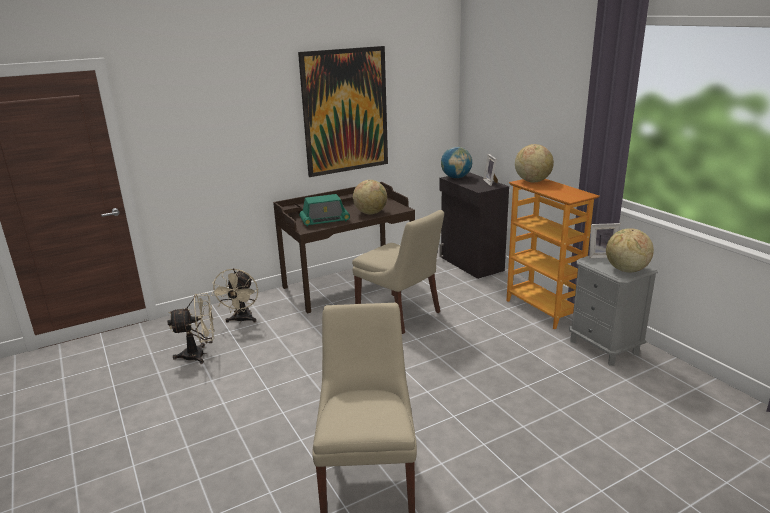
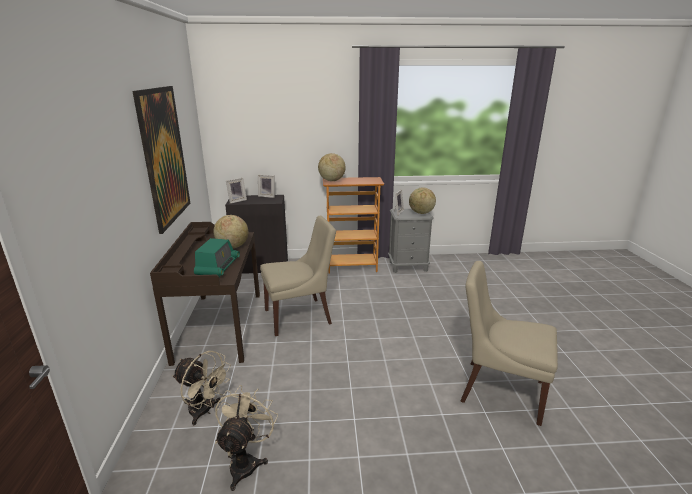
camera: 65 degrees left, 0 degrees up
globe [441,147,472,178] -> picture frame [226,178,247,204]

